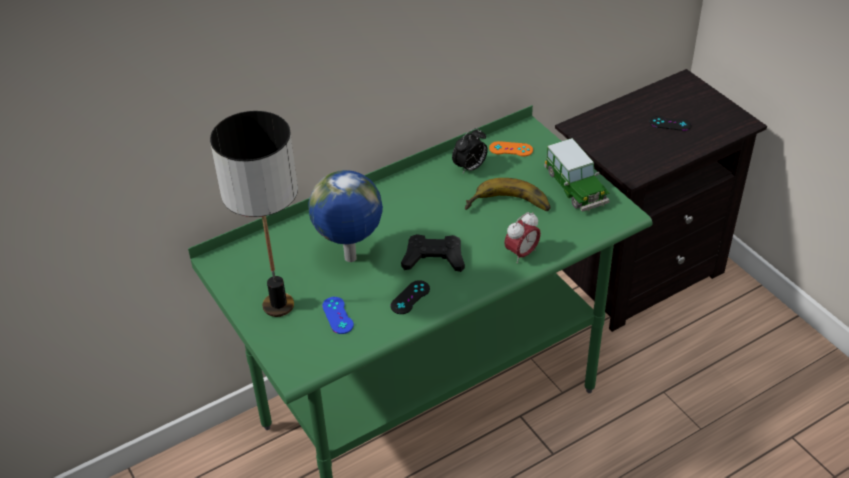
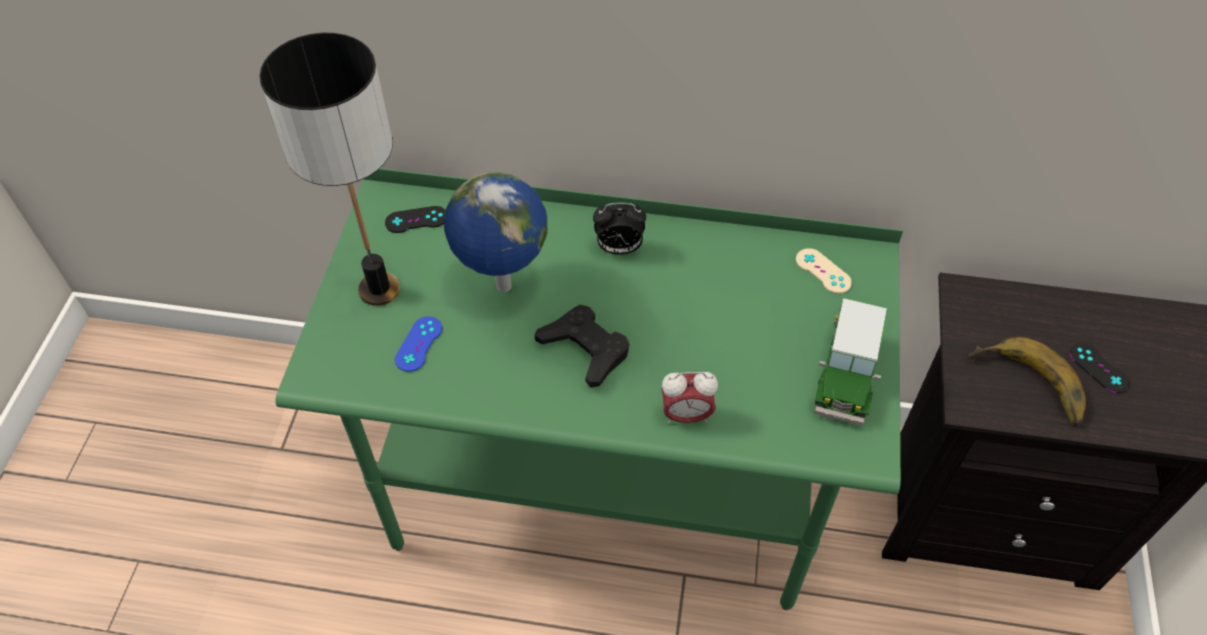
camera: 40 degrees right, 10 degrees up
black game controller [390,280,430,314] -> black game controller moved to [385,206,446,233]
alarm clock [452,128,488,174] -> alarm clock moved to [593,203,646,255]
banana [465,178,551,212] -> banana moved to [969,337,1086,426]
orange game controller [489,141,533,156] -> beige game controller [796,248,852,294]

